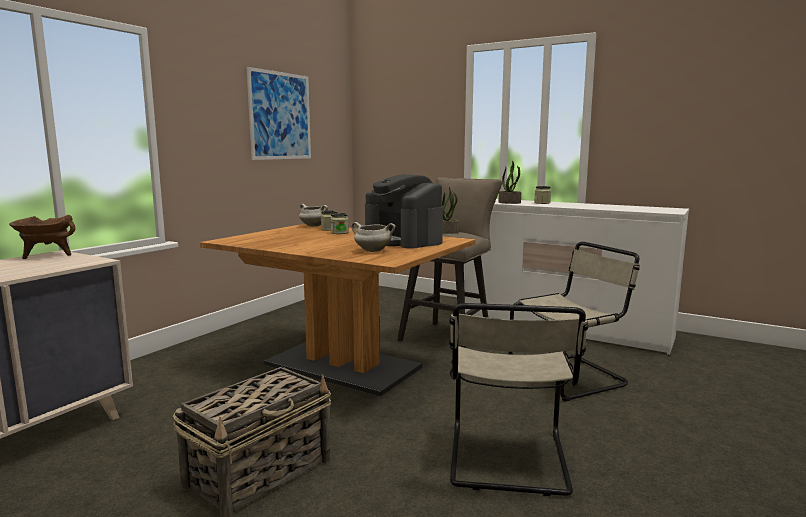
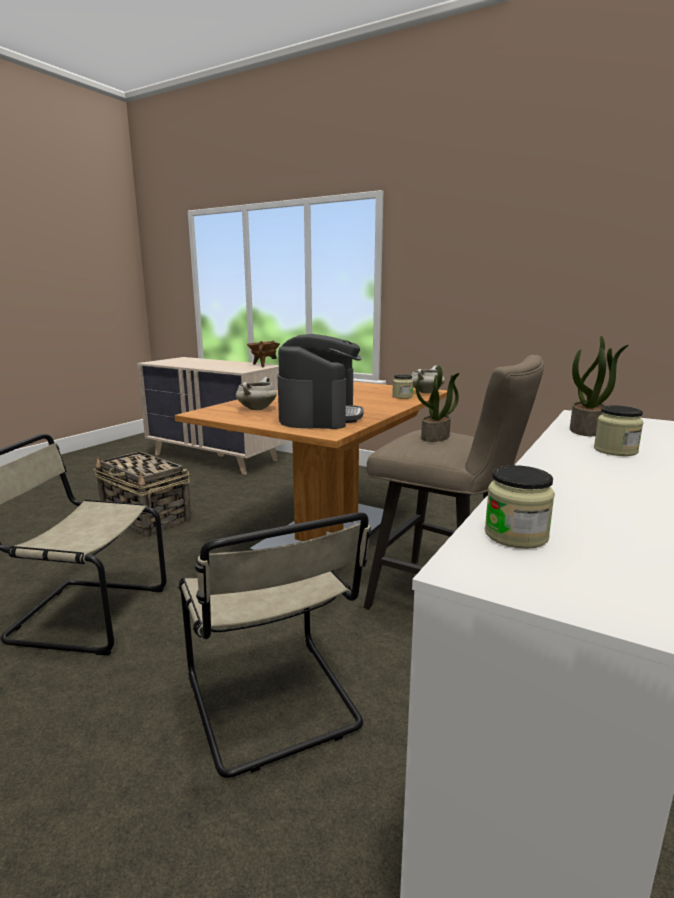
camera: 90 degrees right, 5 degrees up
picture [247,67,311,160] -> none
jar [330,213,349,234] -> jar moved to [485,465,555,549]
coffee machine [365,174,443,248] -> coffee machine turned 135 degrees clockwise [278,334,363,429]

